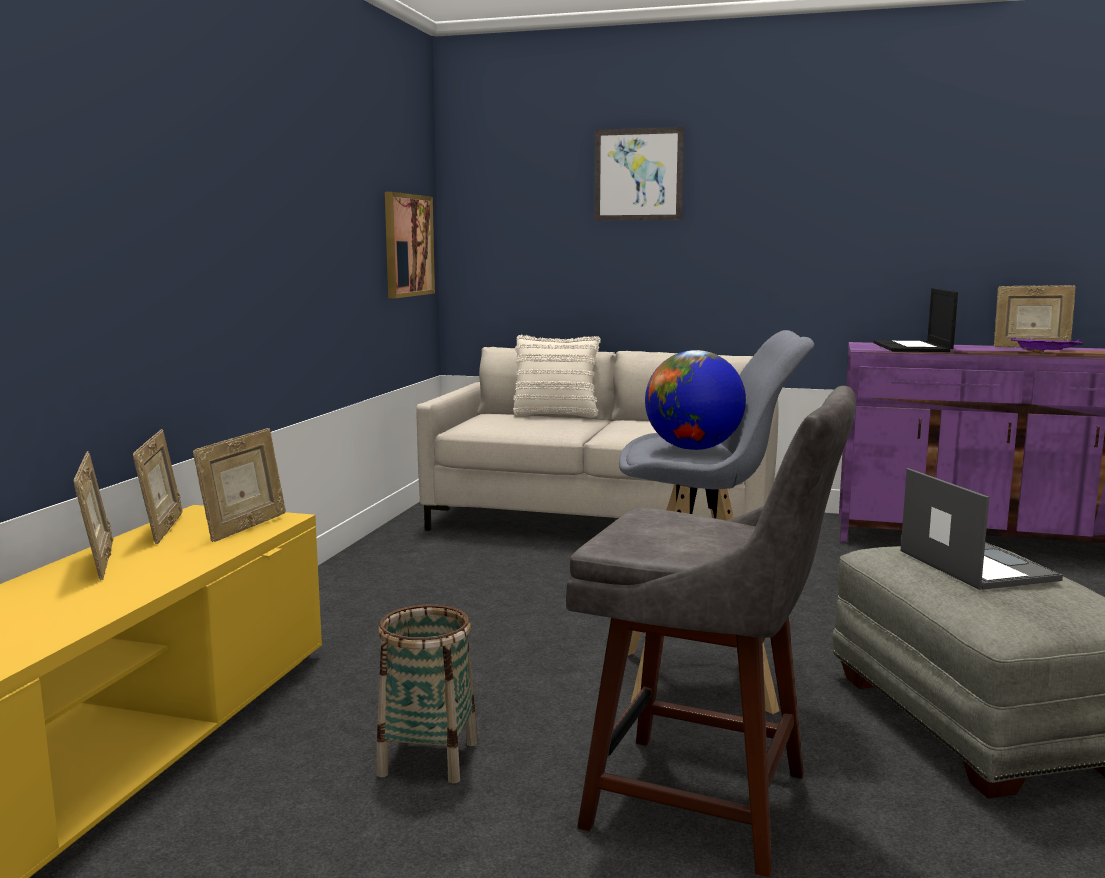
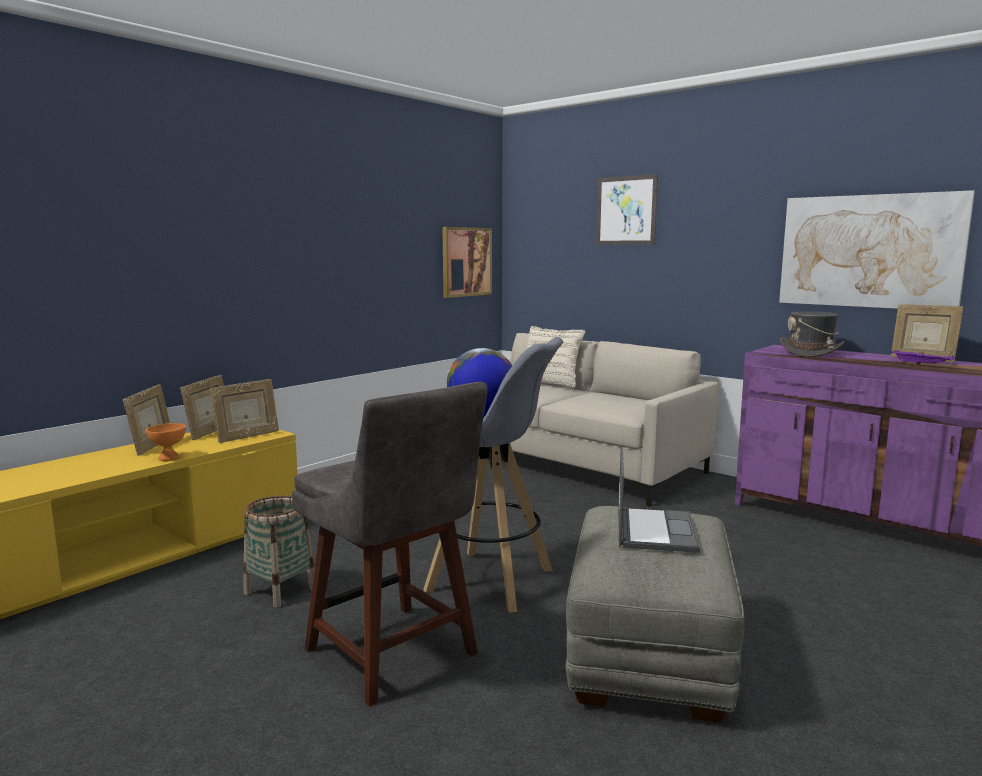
camera: 25 degrees right, 0 degrees up
laptop [874,288,958,352] -> grey hat [780,311,845,357]
none -> orange bowl [146,423,186,461]
none -> picture [779,190,975,309]

